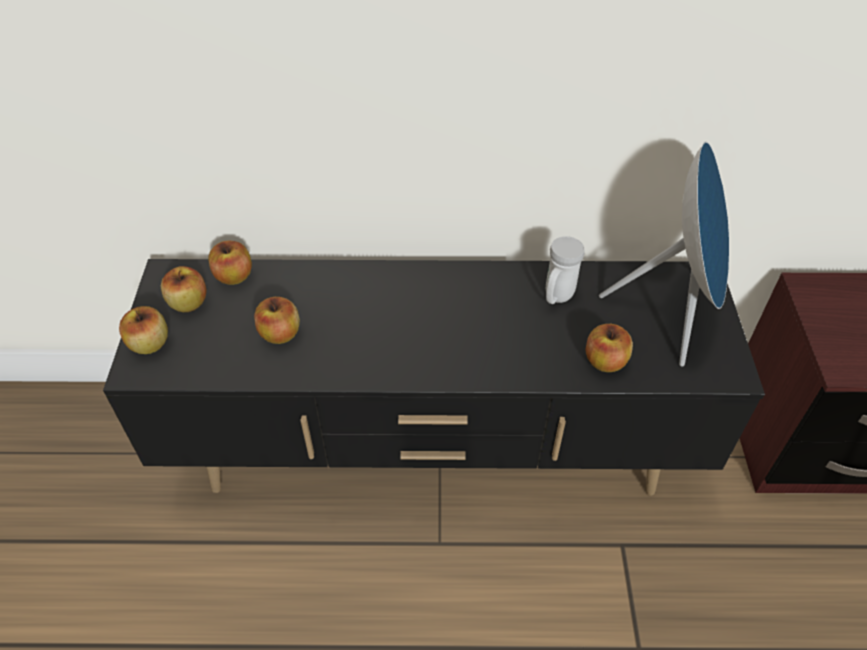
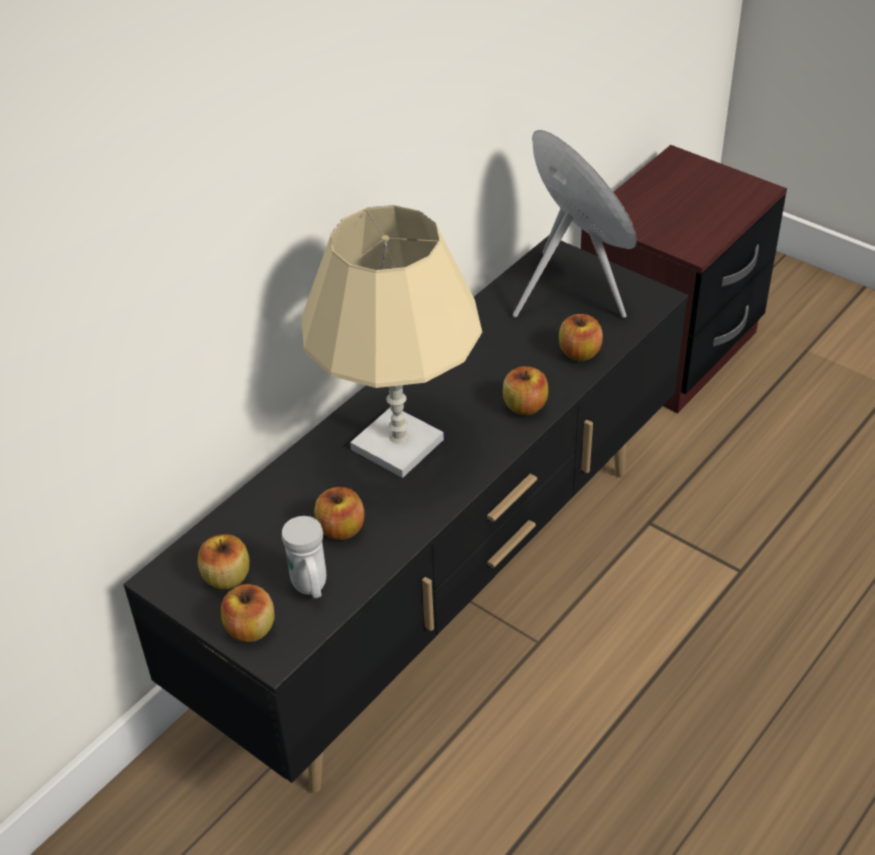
camera: 50 degrees left, 5 degrees down
apple [208,241,252,285] -> apple moved to [503,366,548,415]
white mug [546,236,584,304] -> white mug moved to [282,516,326,598]
none -> beige table lamp [301,205,482,478]

